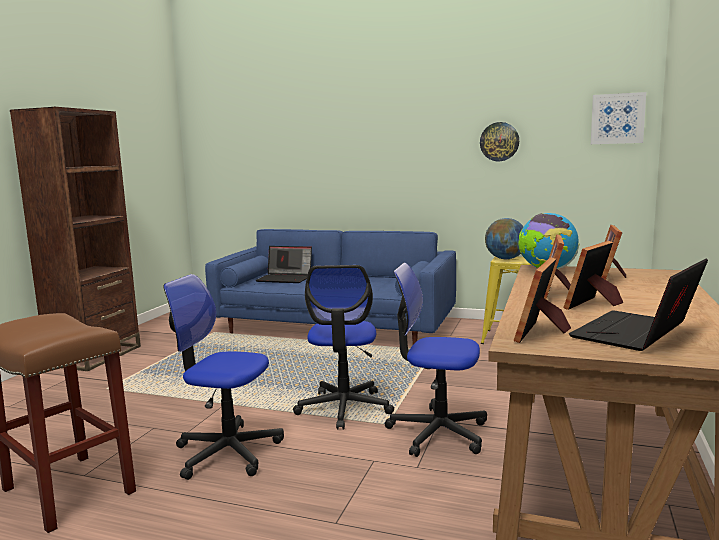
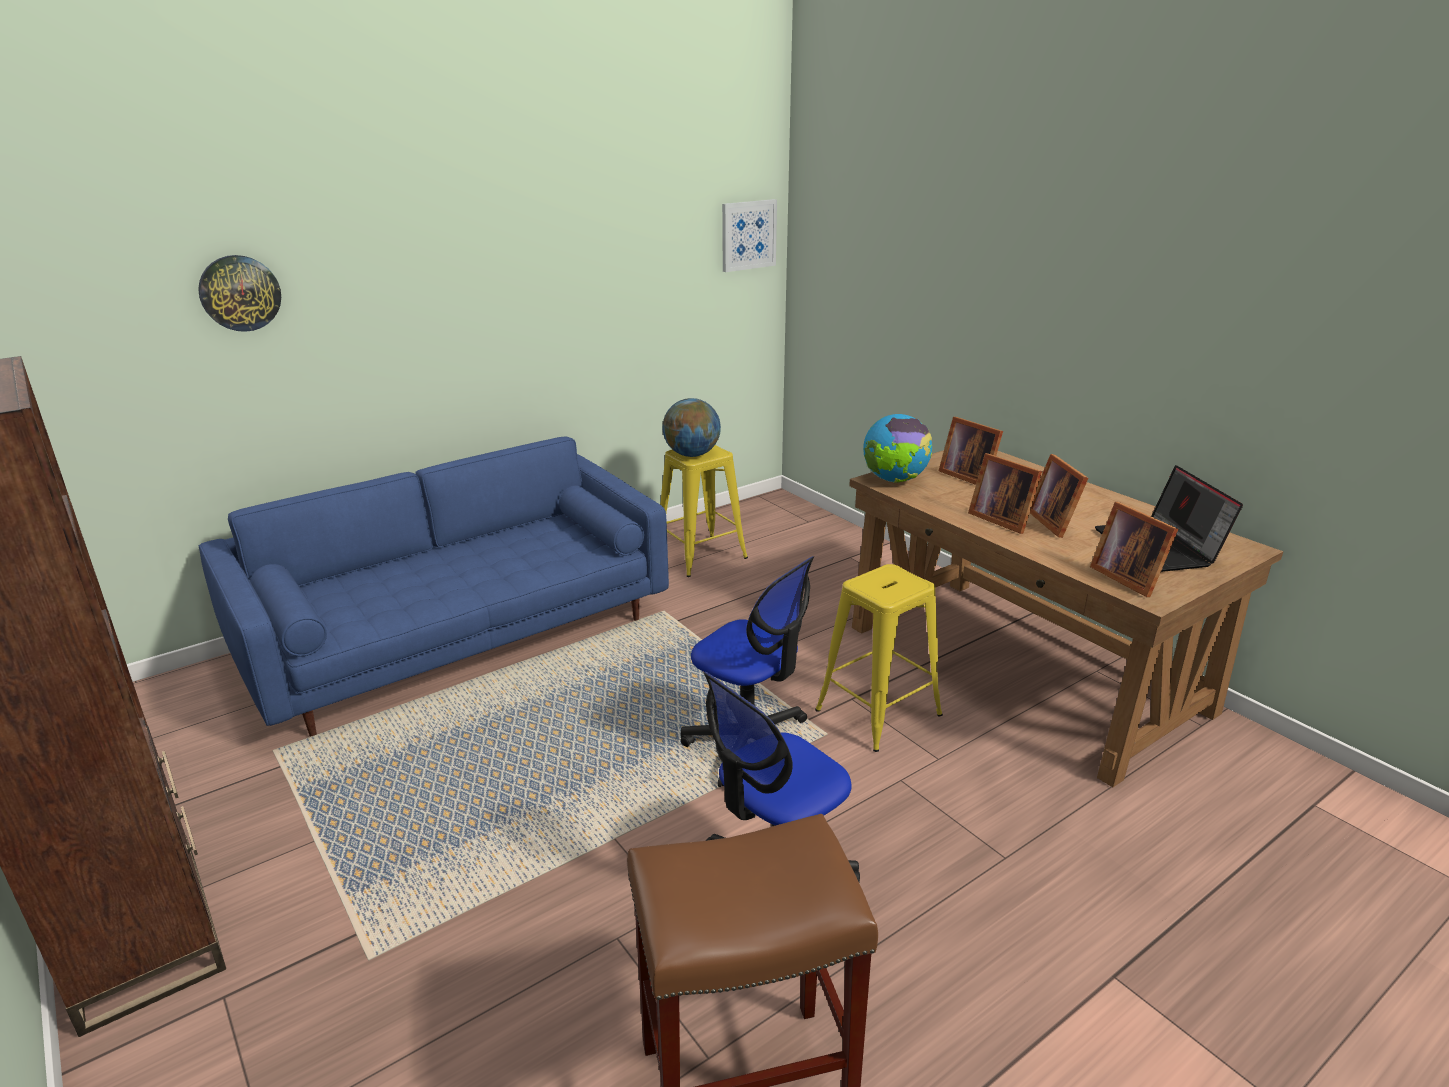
camera: 55 degrees left, 15 degrees up
laptop [256,246,312,283] -> none
office chair [385,263,487,457] -> yellow stool [815,564,943,752]
wall clock [480,122,519,161] -> wall clock moved to [198,255,281,332]

